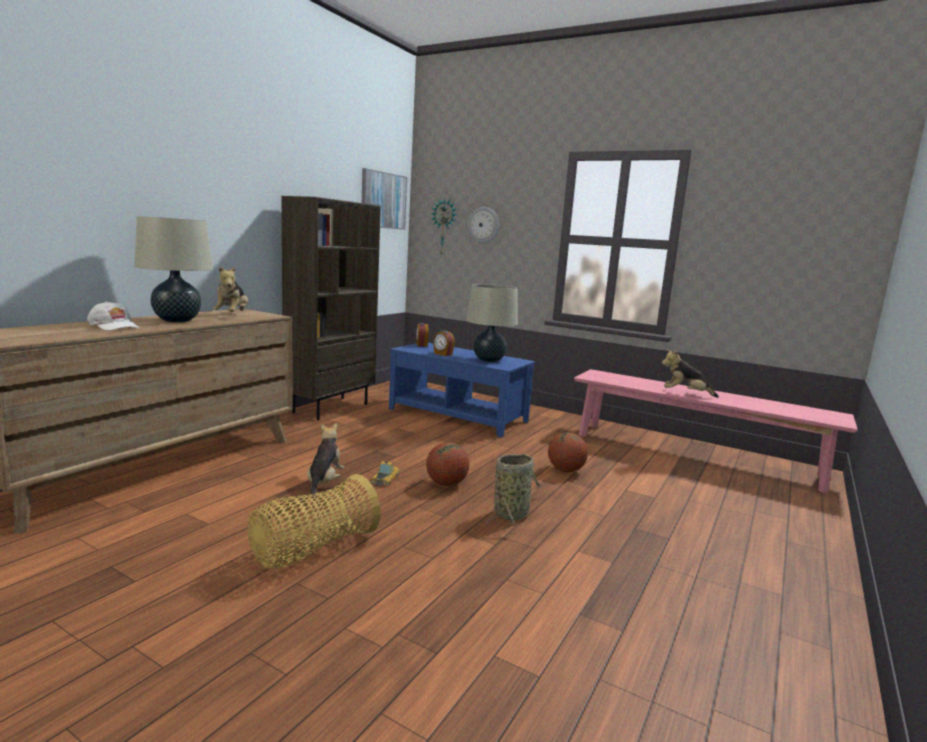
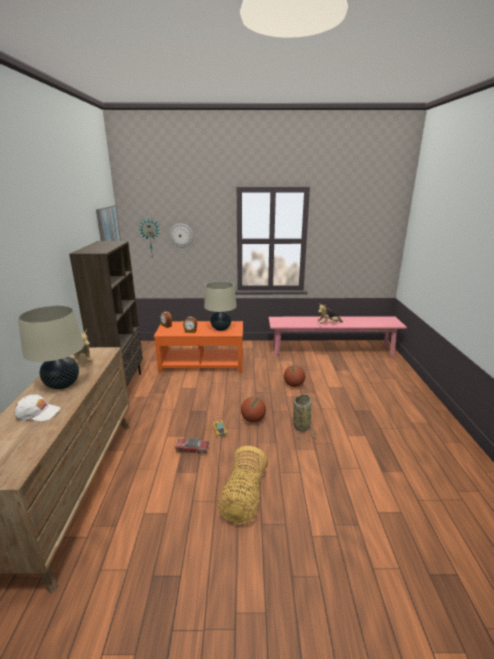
camera: 30 degrees left, 10 degrees up
plush toy [307,423,344,500] -> toy car [175,438,210,454]
blue coffee table [389,343,535,437] -> orange coffee table [154,321,243,373]

